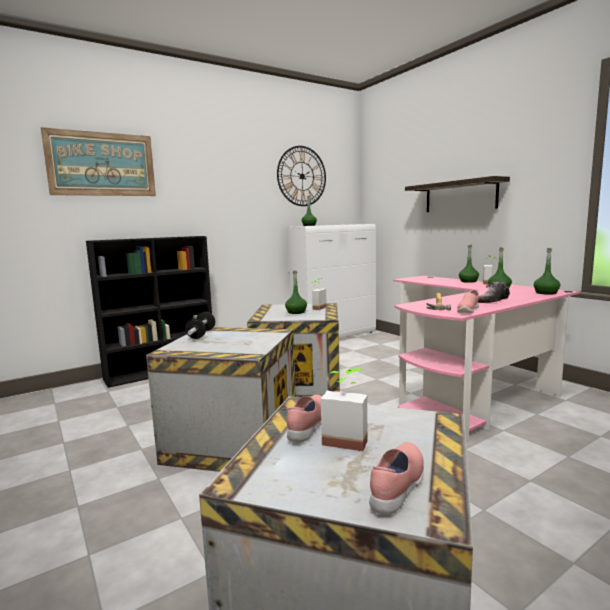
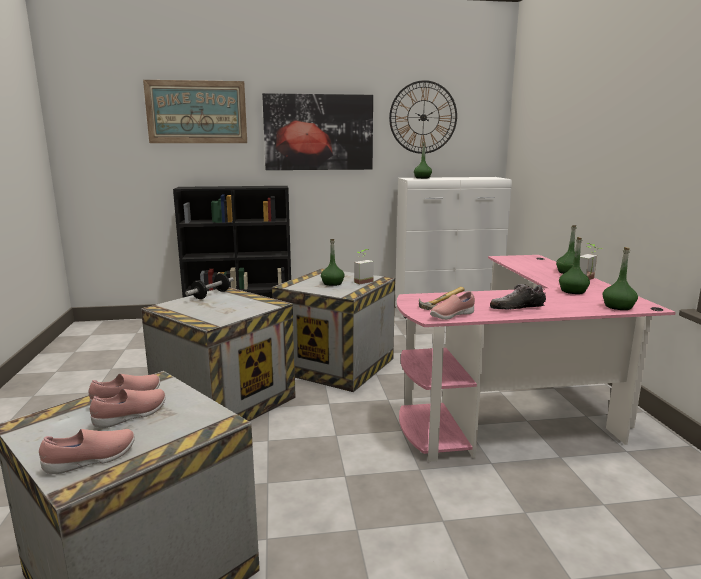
camera: 25 degrees right, 5 degrees up
potted plant [321,368,367,451] -> pink shoe [90,389,166,428]
shelf [405,176,510,212] -> none
none -> picture [262,93,373,170]

